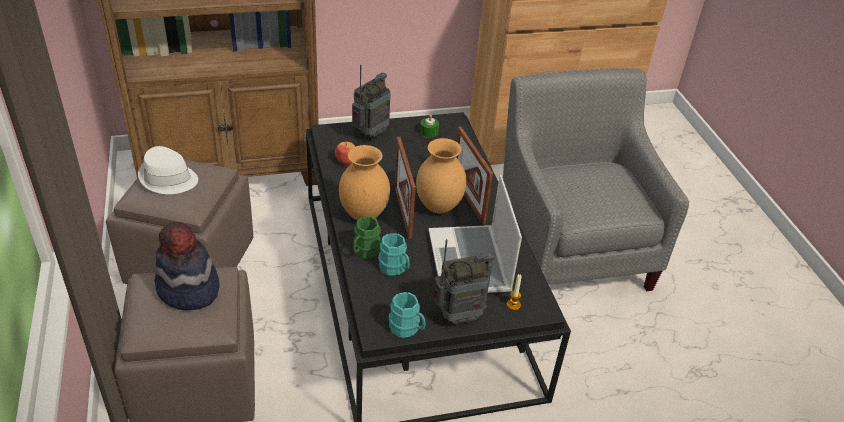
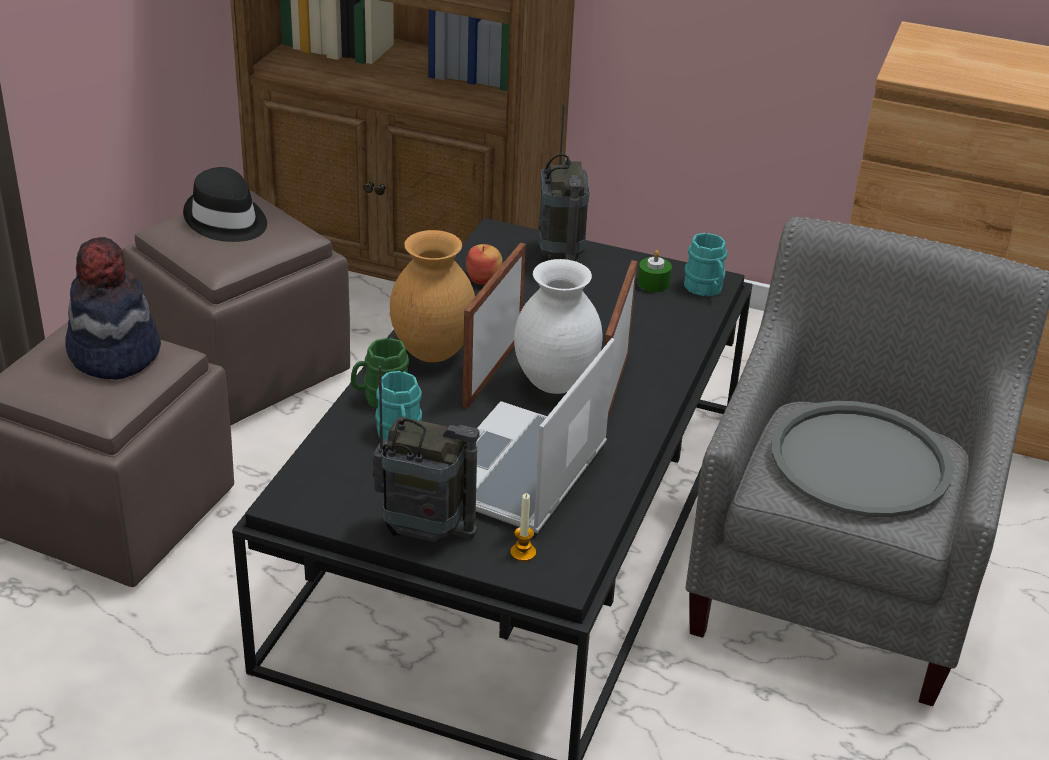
camera: 35 degrees right, 5 degrees down
white hat [138,146,198,194] -> black hat [183,167,267,242]
radio [352,65,391,141] -> radio turned 105 degrees clockwise [538,103,590,261]
turquoise mug [389,292,426,338] -> turquoise mug moved to [684,233,728,297]
brown vase [416,138,466,213] -> white vase [514,259,603,394]
none -> grey tray [771,401,954,517]

